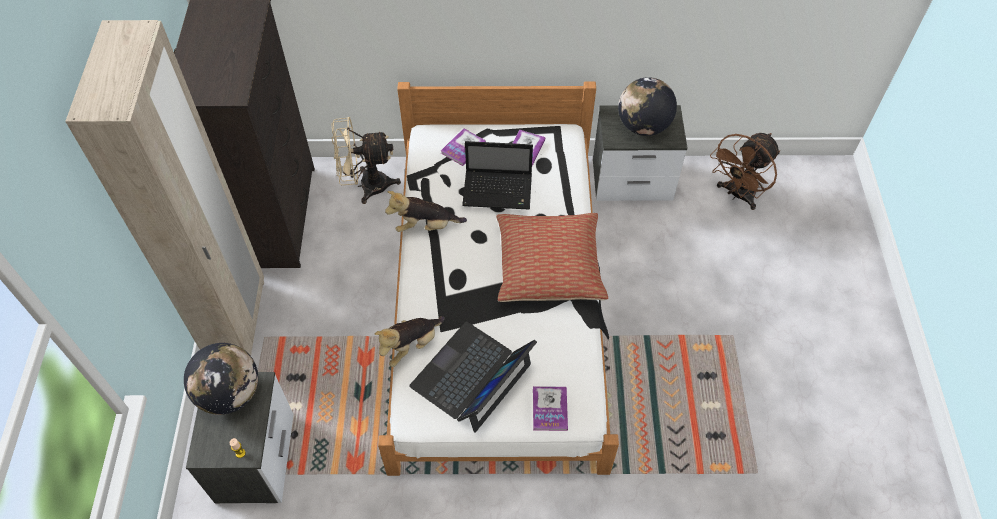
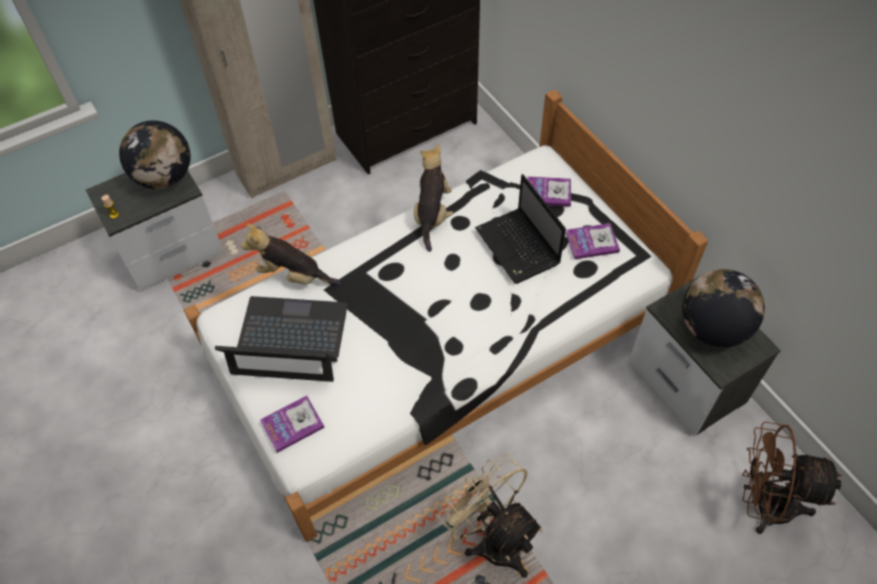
camera: 60 degrees right, 0 degrees up
beige fan [331,117,401,204] -> beige fan moved to [438,453,543,578]
plush toy [385,191,467,232] -> plush toy turned 45 degrees clockwise [414,144,453,252]
pillow [496,213,608,302] -> none

